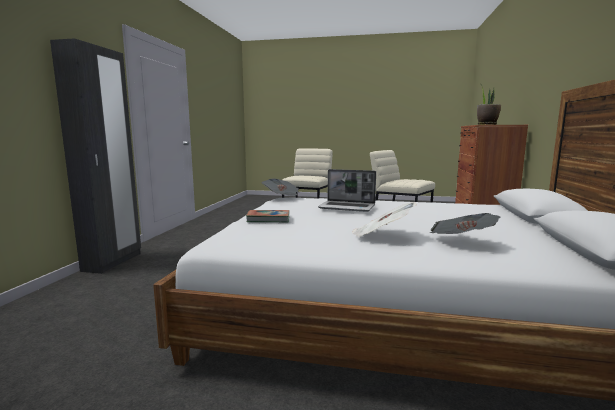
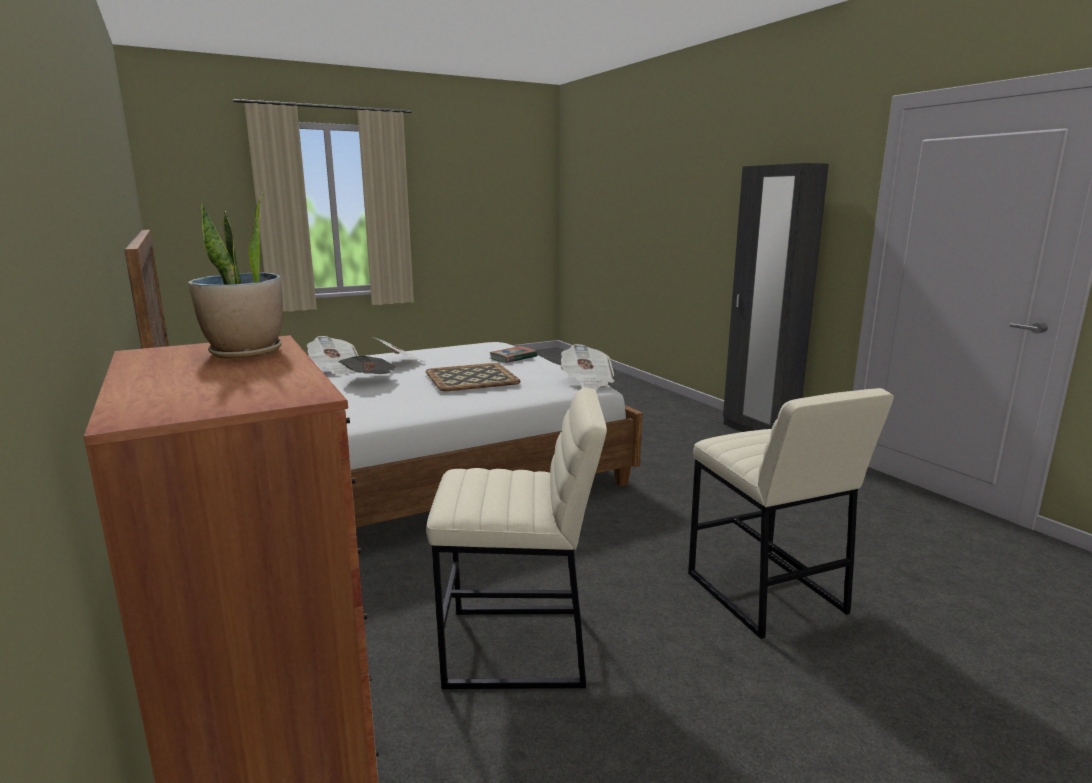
camera: 140 degrees right, 5 degrees up
laptop [318,169,376,212] -> tray [426,363,521,391]
none -> newspaper [338,356,395,374]

